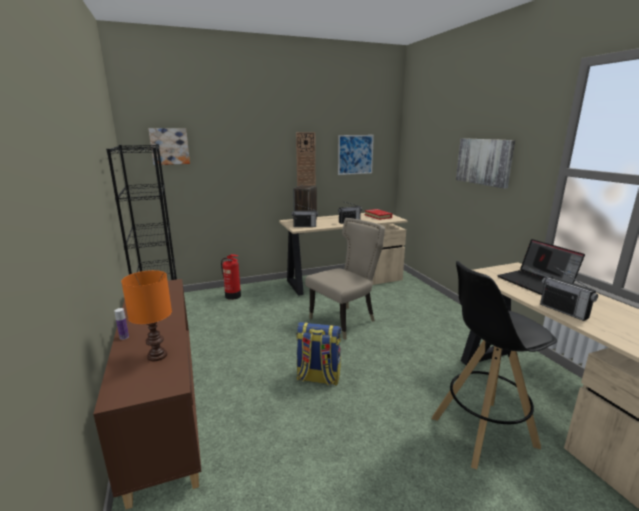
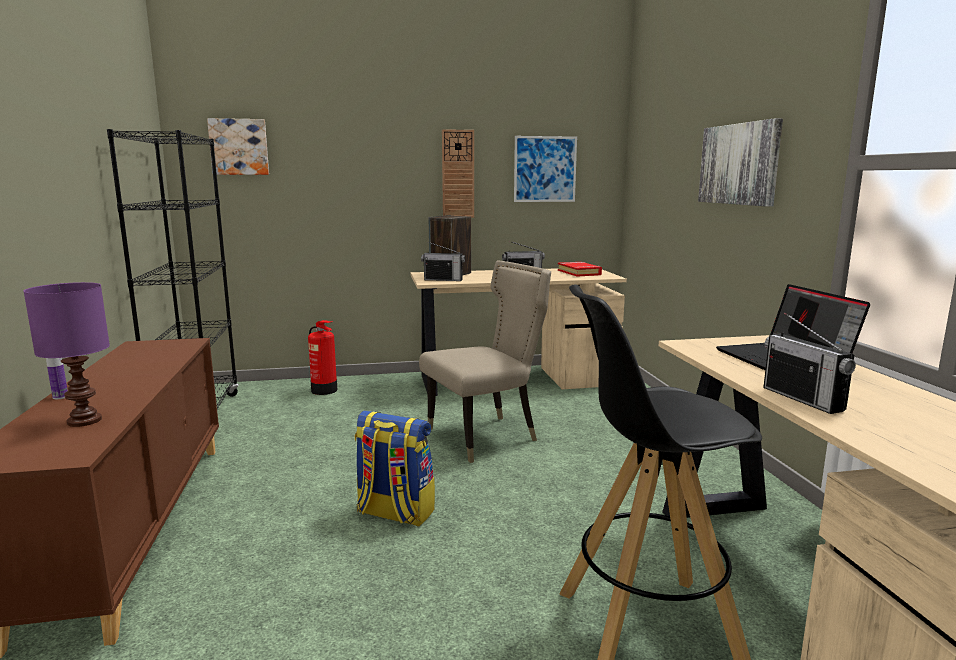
camera: 10 degrees right, 5 degrees down
orange table lamp [121,270,172,361] -> purple table lamp [23,282,110,427]

